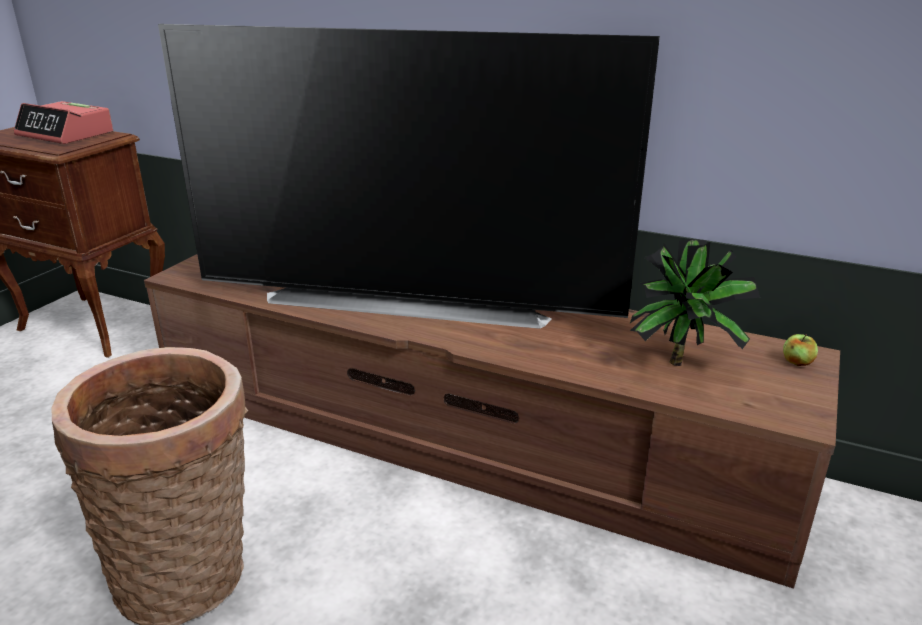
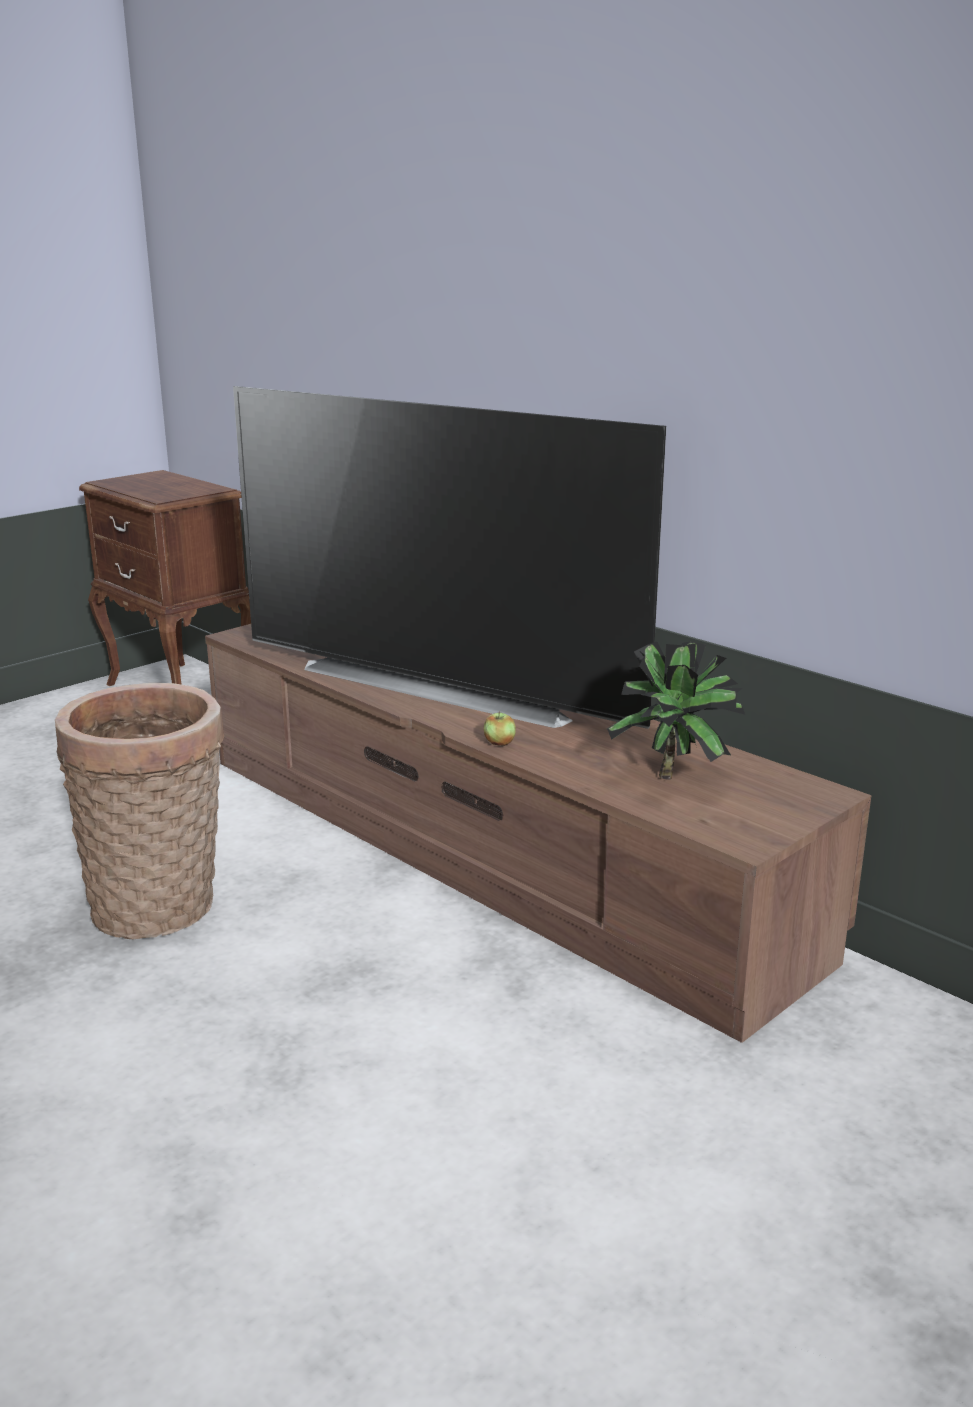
camera: 20 degrees right, 5 degrees down
alarm clock [14,101,114,144] -> none
apple [783,334,818,366] -> apple moved to [484,711,516,746]

